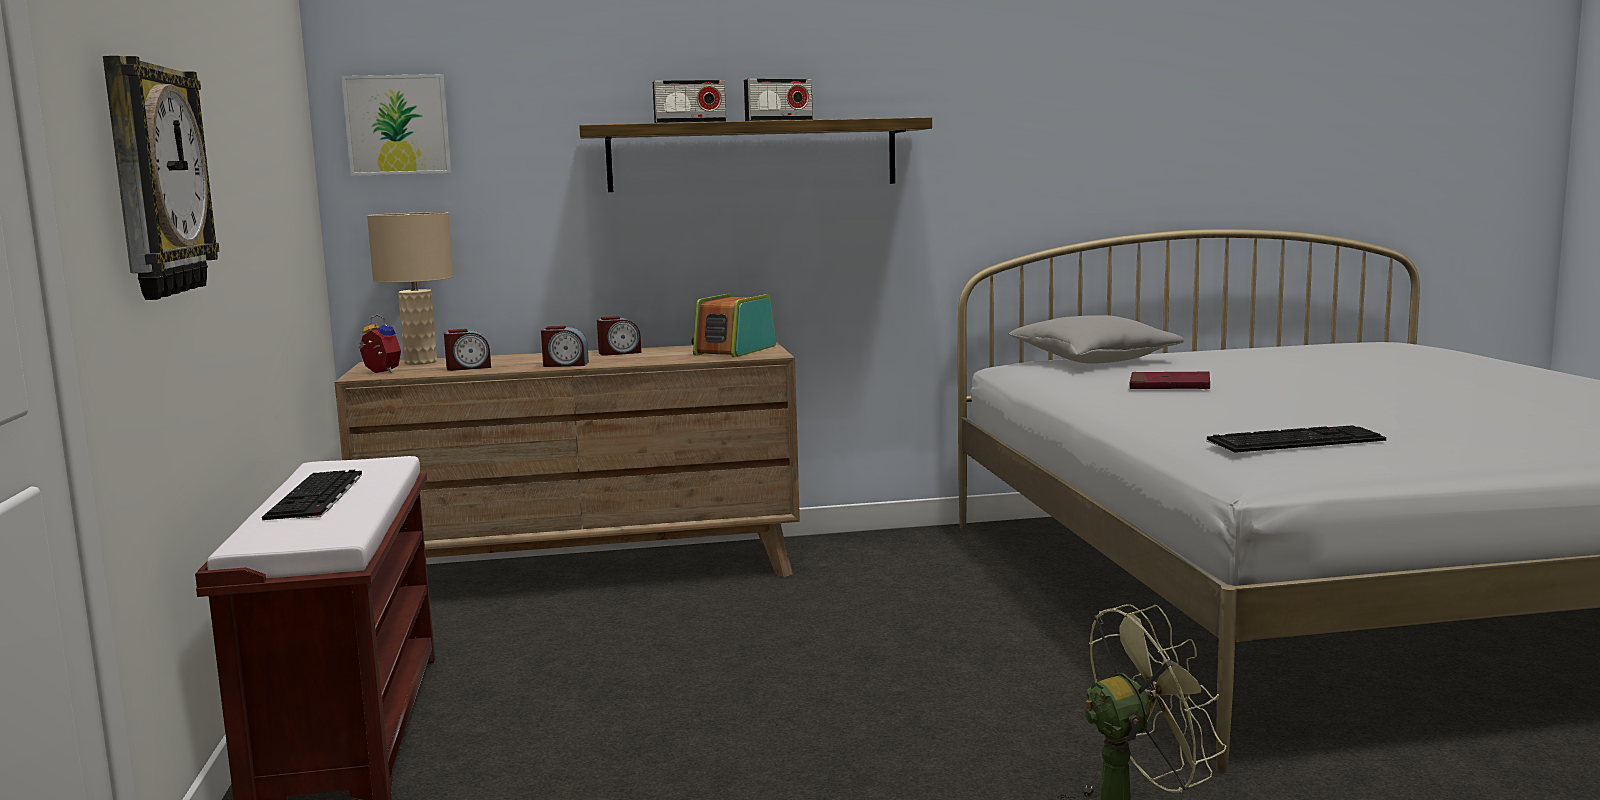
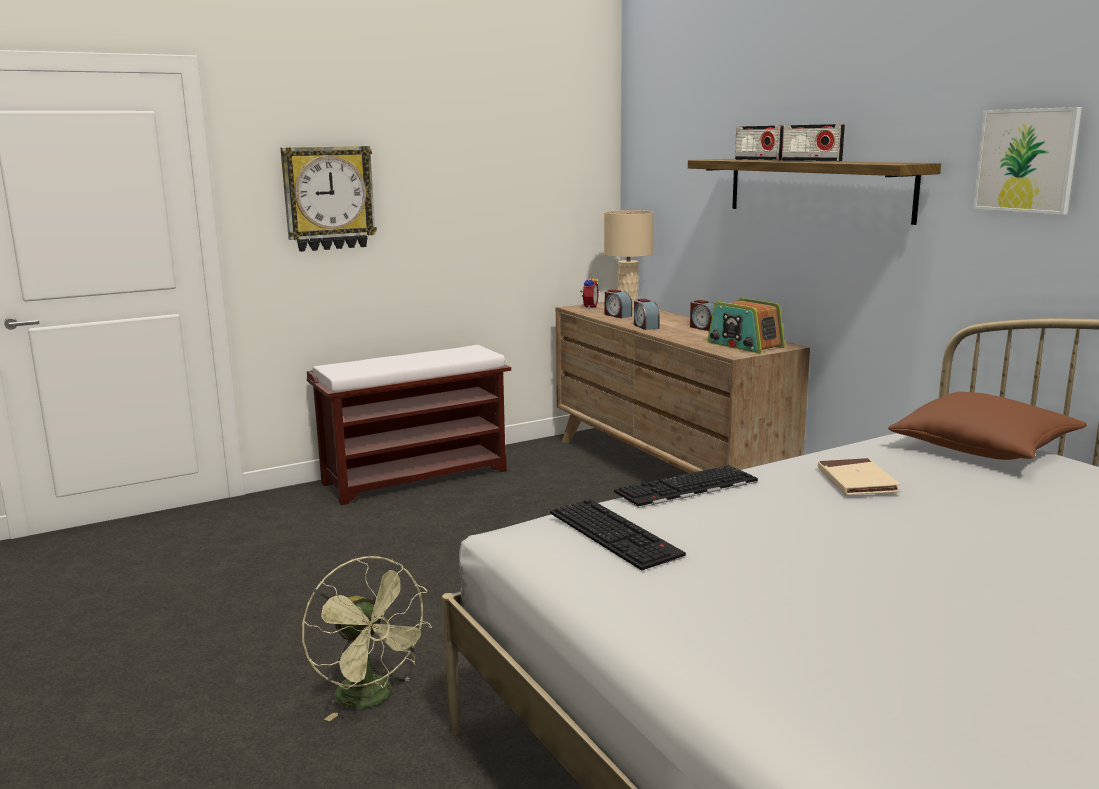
camera: 70 degrees right, 5 degrees up
keyboard [262,470,362,520] -> keyboard moved to [614,465,758,508]
picture [341,74,451,176] -> picture moved to [973,107,1082,215]
radio [691,293,776,358] -> radio turned 135 degrees counterclockwise [708,298,785,353]
grey pillow [1008,315,1185,364] -> brown pillow [888,392,1087,460]
red book [1130,372,1210,389] -> beige book [818,458,900,495]

